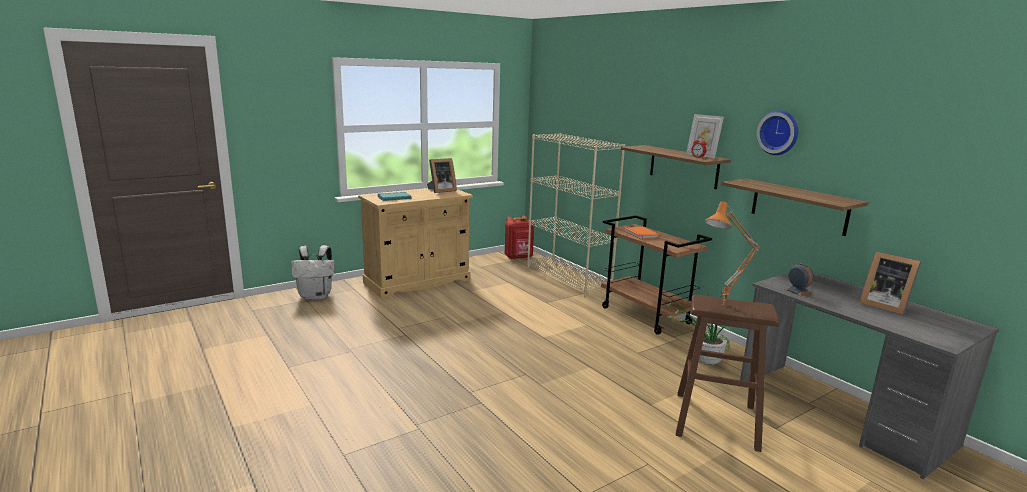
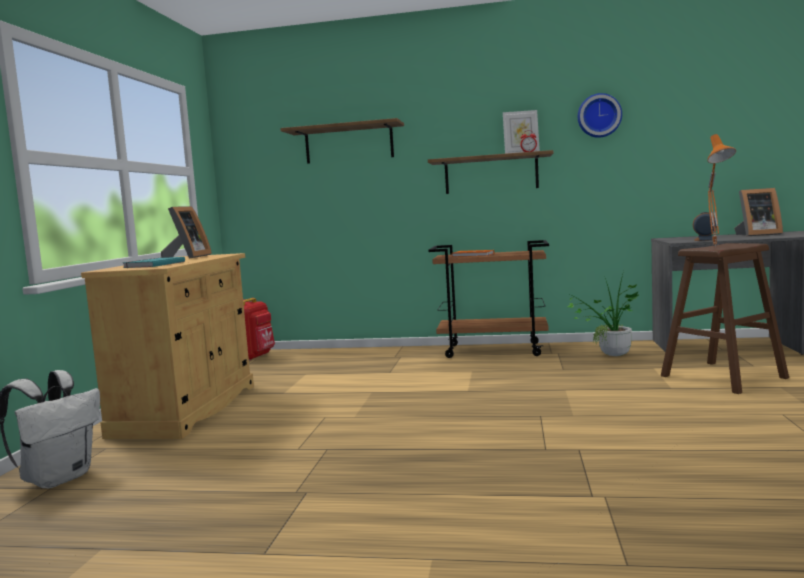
camera: 45 degrees left, 10 degrees down
beige bookcase [527,133,625,297] -> none
shelf [721,178,868,236] -> shelf moved to [280,118,404,164]

